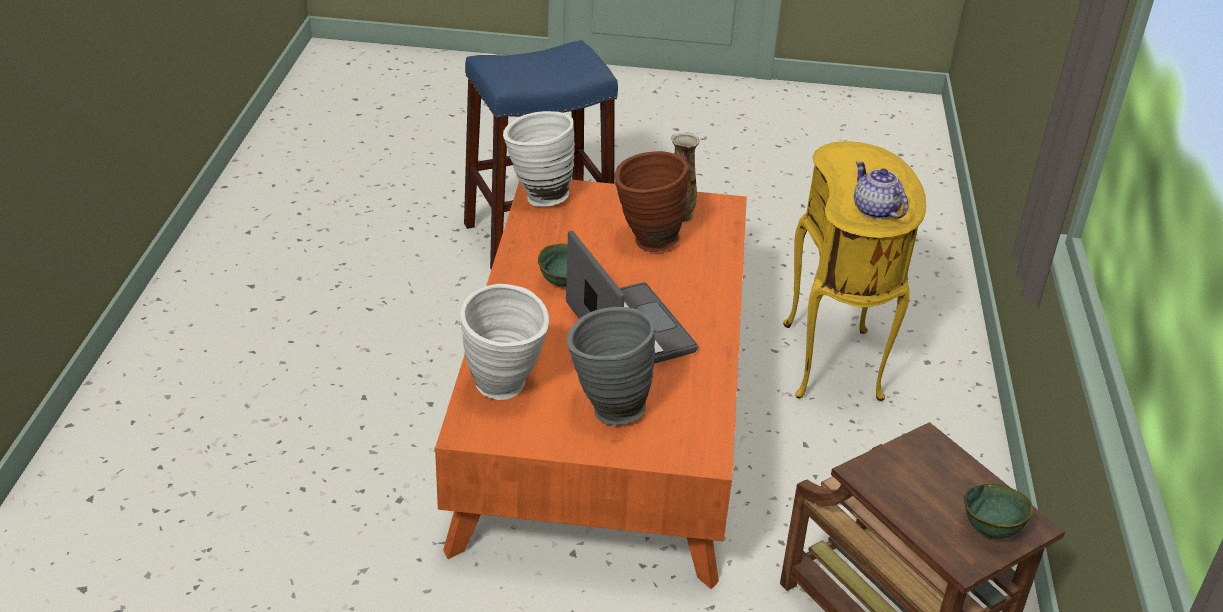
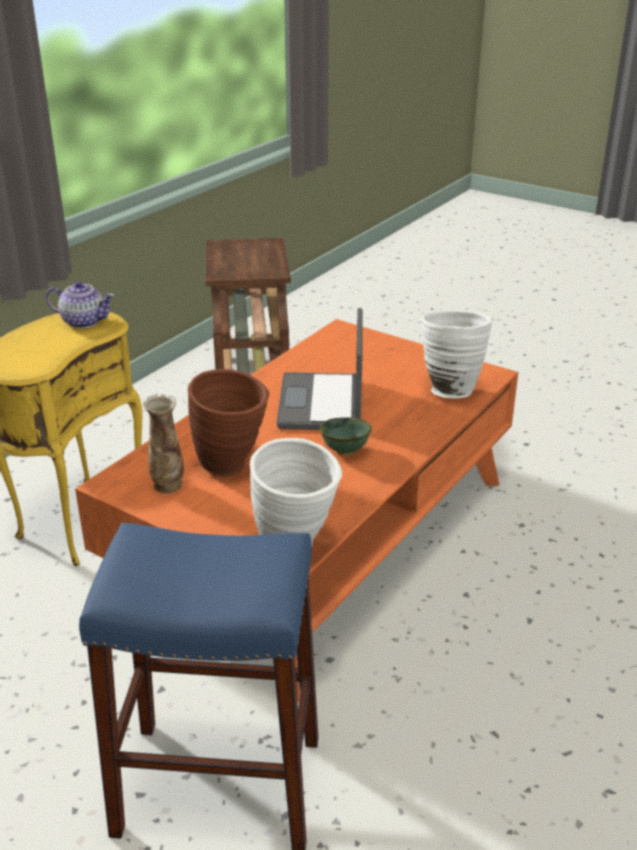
camera: 150 degrees left, 5 degrees down
grey vase [567,307,655,425] -> none
teapot [854,161,908,219] -> teapot turned 75 degrees counterclockwise [46,281,115,328]
green bowl [964,484,1033,539] -> none

